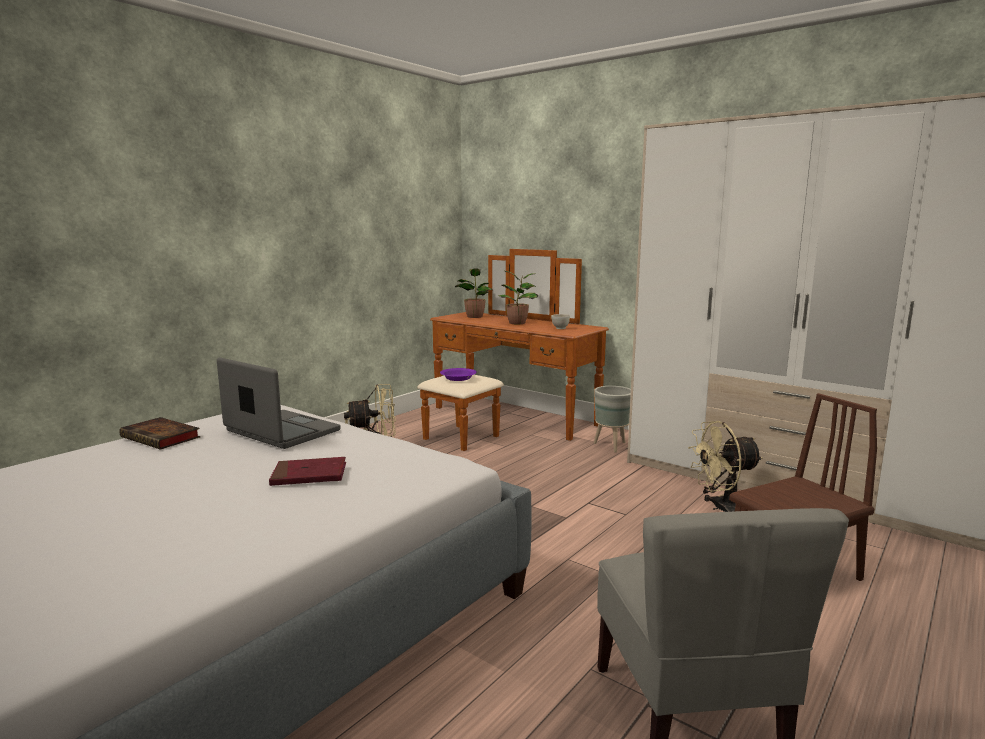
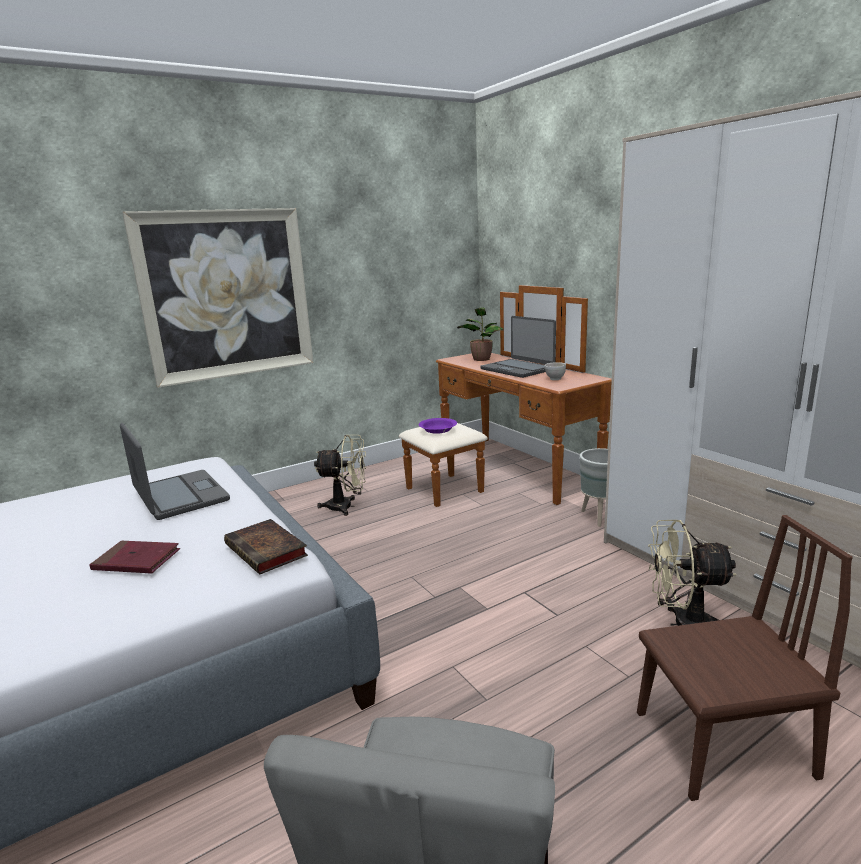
camera: 20 degrees right, 5 degrees up
book [119,417,200,450] -> book moved to [224,519,308,575]
potted plant [499,271,538,324] -> laptop [480,316,556,378]
none -> picture [122,208,313,388]

